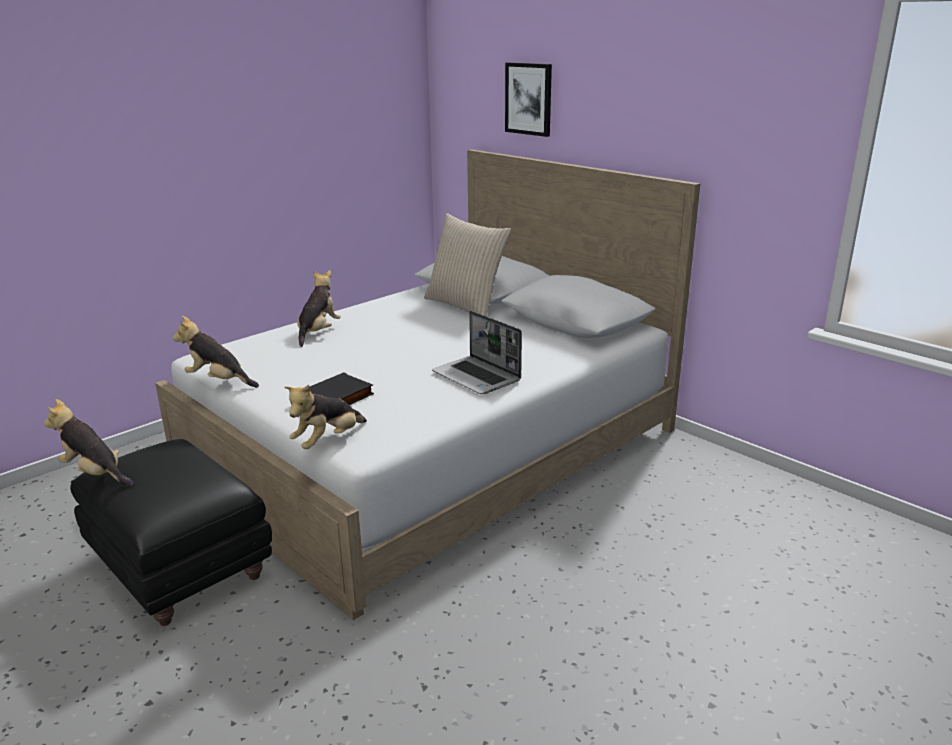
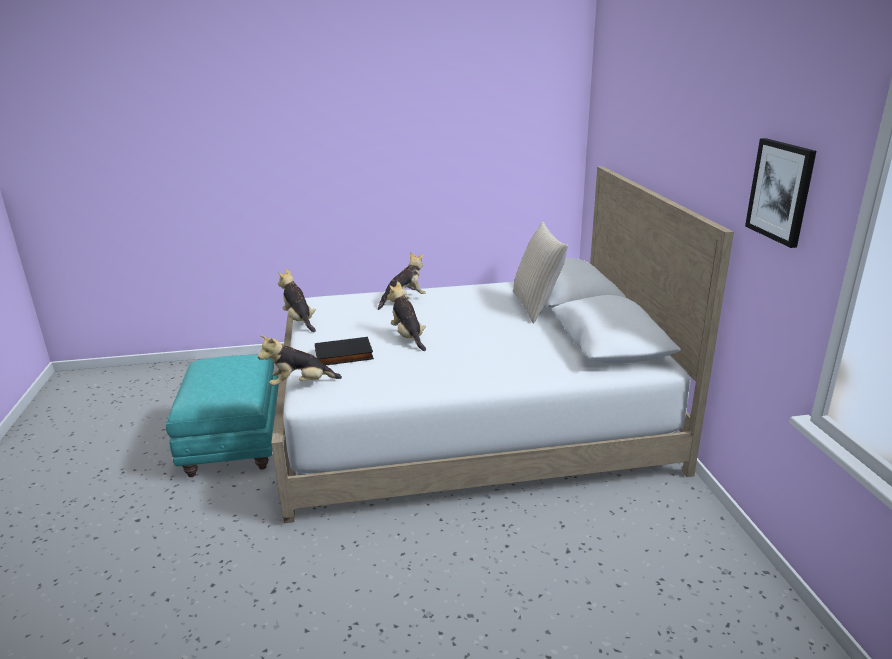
camera: 35 degrees right, 0 degrees up
plush toy [44,399,134,486] -> plush toy moved to [387,281,426,351]
black ottoman [70,439,272,626] -> turquoise ottoman [166,355,279,477]
laptop [432,311,522,394] -> none
picture [505,62,552,137] -> picture moved to [745,138,816,248]

